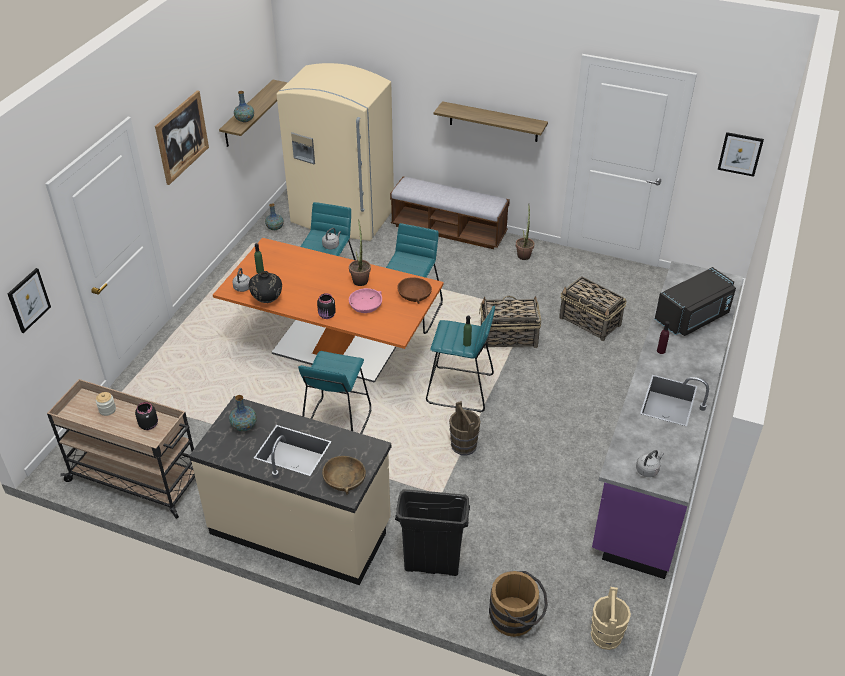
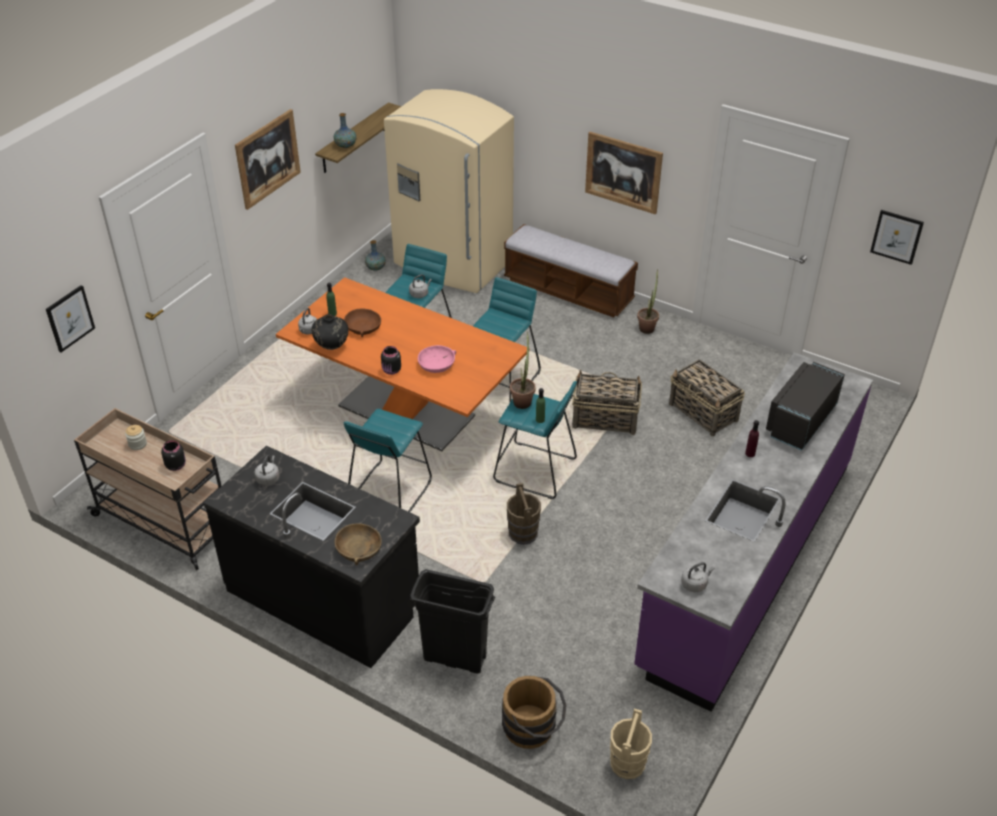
camera: 10 degrees right, 0 degrees up
beige counter [189,396,391,585] -> black counter [204,445,420,668]
vase [229,395,257,431] -> grey kettle [254,455,280,486]
potted plant [349,219,371,286] -> potted plant moved to [510,332,536,409]
brown bowl [397,277,432,304] -> brown bowl moved to [344,309,381,337]
shelf [434,101,548,142] -> picture [585,132,663,214]
black microwave [655,267,736,336] -> black microwave turned 150 degrees clockwise [766,362,845,451]

